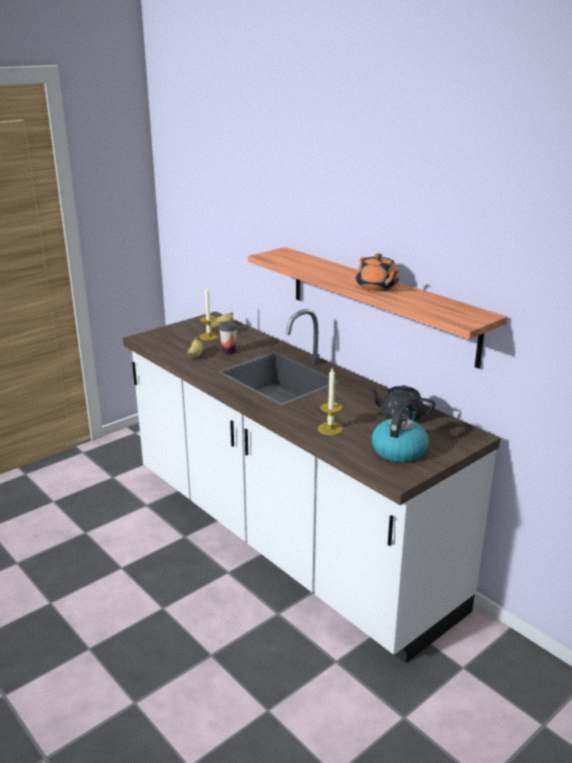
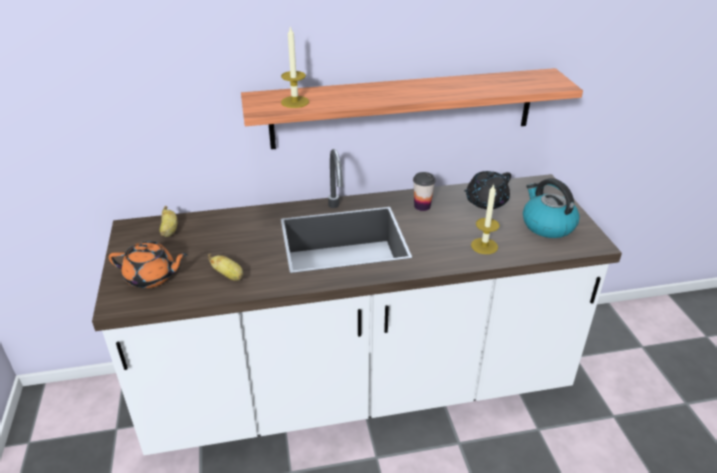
camera: 60 degrees left, 10 degrees up
candle [199,287,219,341] -> candle moved to [281,26,309,108]
cup [219,322,237,355] -> cup moved to [413,172,436,211]
orange teapot [355,254,399,291] -> orange teapot moved to [108,241,188,288]

